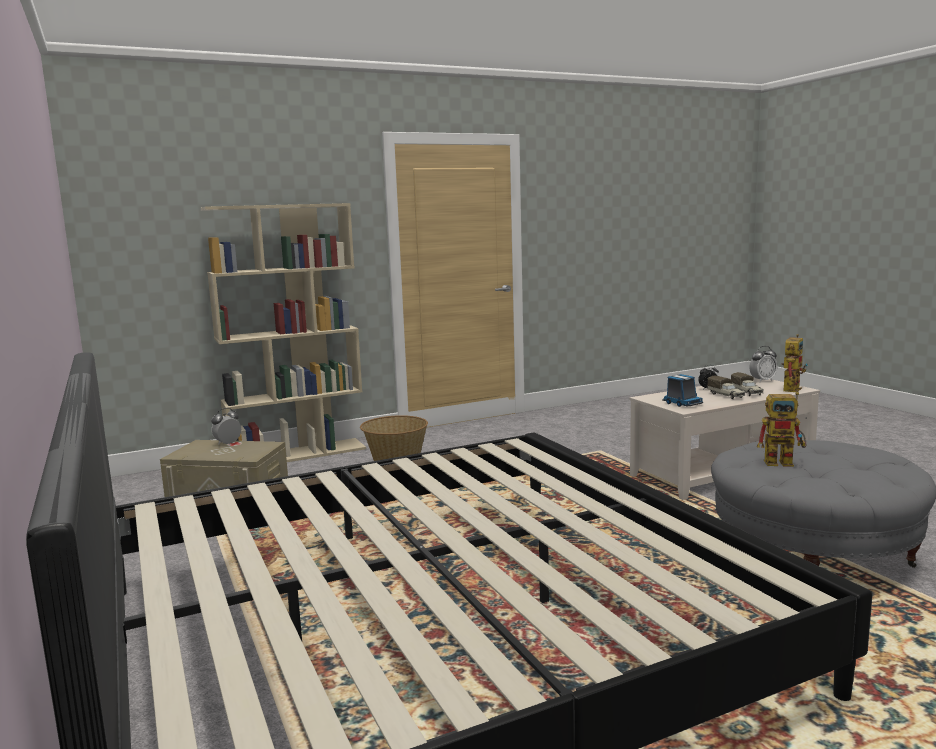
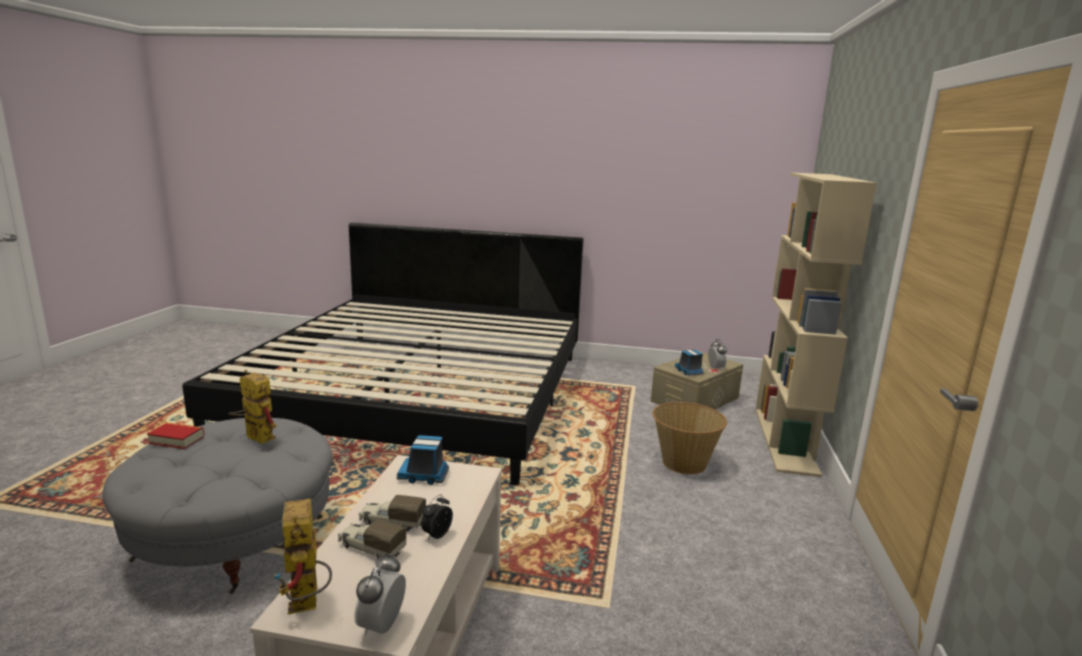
camera: 125 degrees right, 5 degrees up
toy robot [757,392,806,467] -> toy robot turned 75 degrees clockwise [228,370,277,444]
none -> book [147,423,205,449]
none -> toy truck [675,350,704,375]

